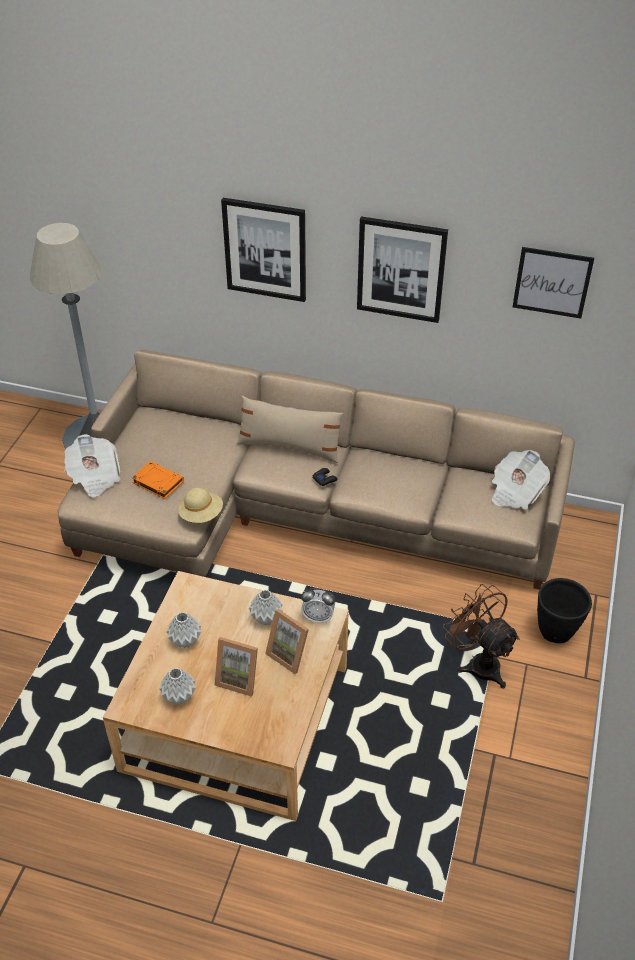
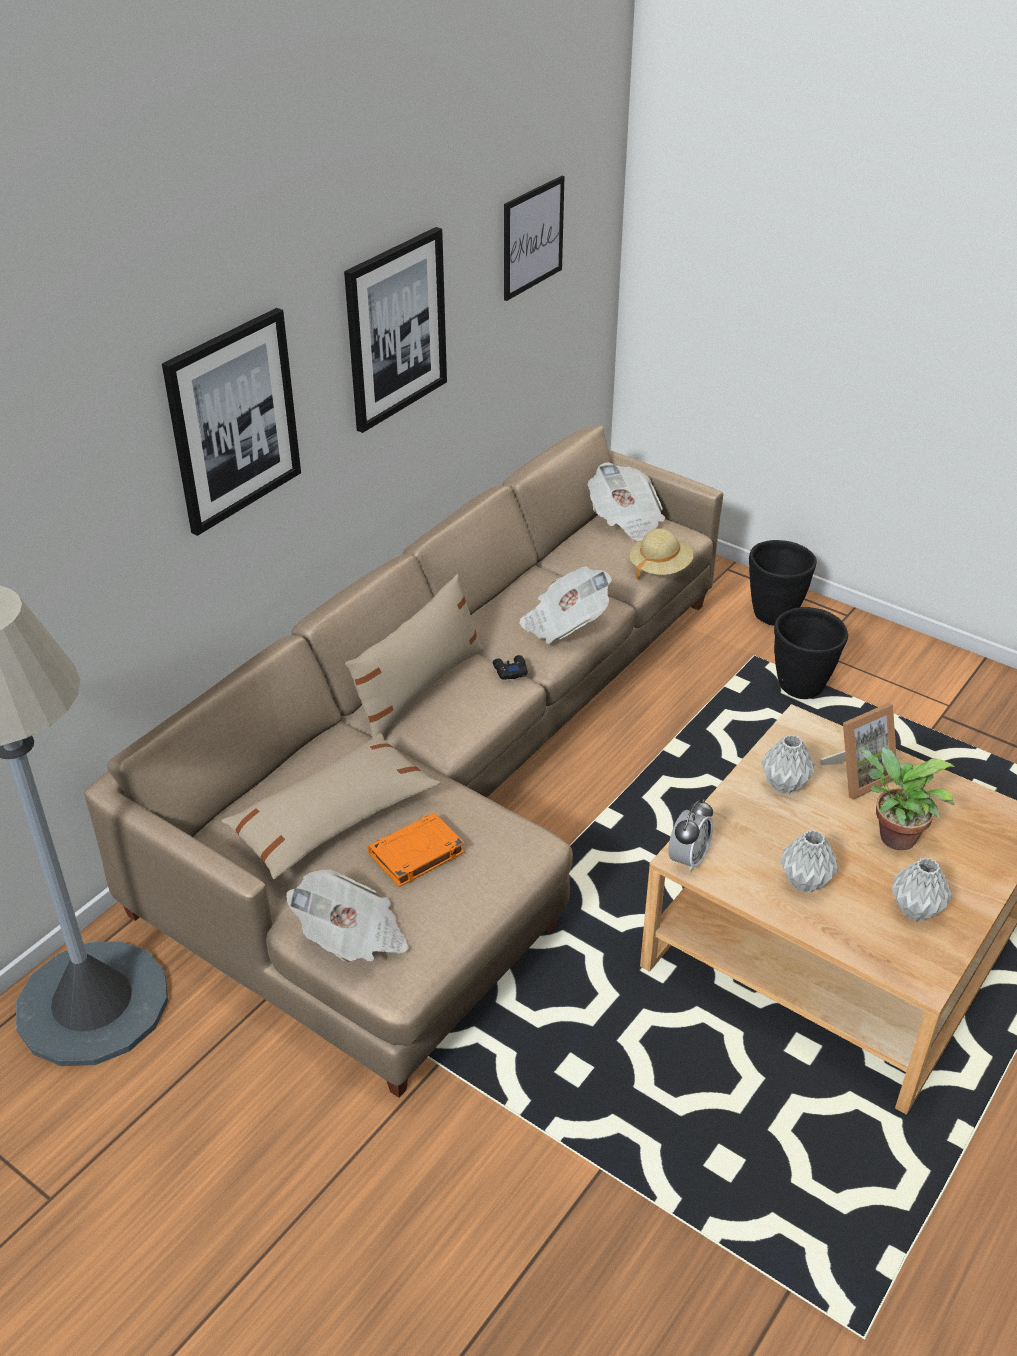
camera: 70 degrees left, 5 degrees down
beige hat [178,488,223,523] -> beige hat moved to [629,528,694,580]
picture frame [215,637,258,697] -> potted plant [859,746,955,850]
alarm clock [301,588,335,623] -> alarm clock moved to [668,799,713,873]
brown fan [443,584,520,689] -> black planter [774,607,848,699]
none -> beige pillow [221,733,440,879]
none -> newspaper [520,566,612,644]

